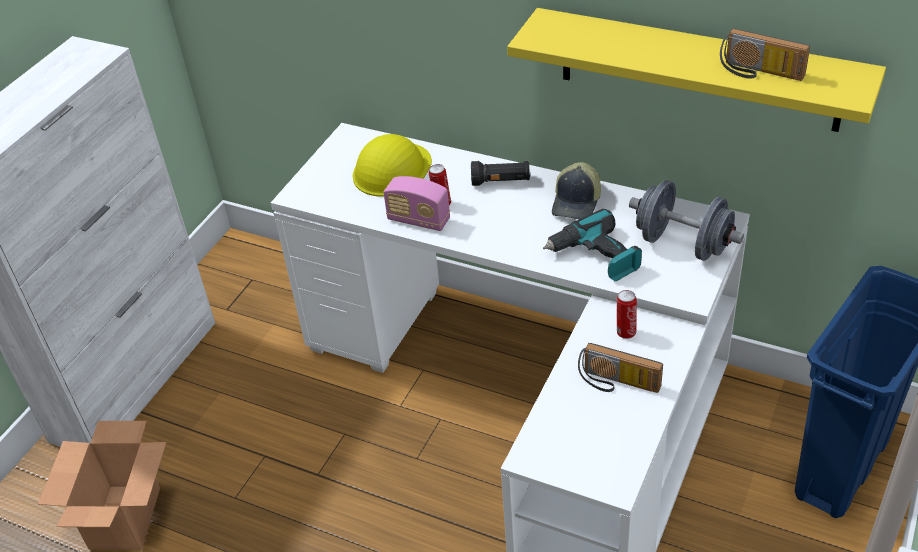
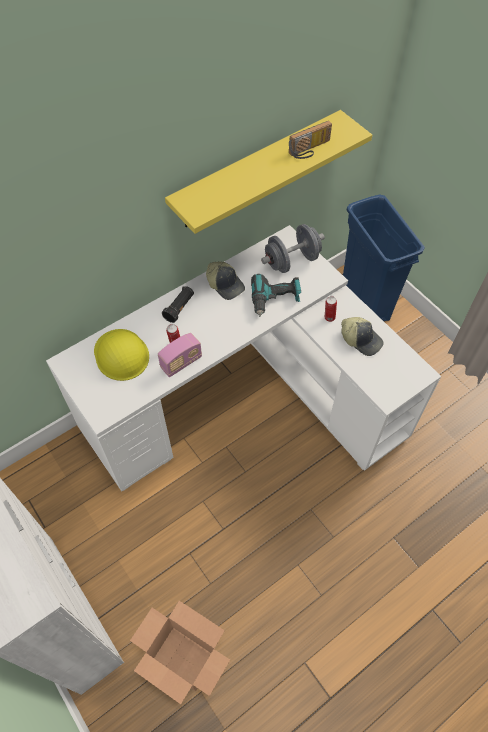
camera: 65 degrees left, 15 degrees up
radio [578,343,663,393] -> cap [341,317,384,356]

